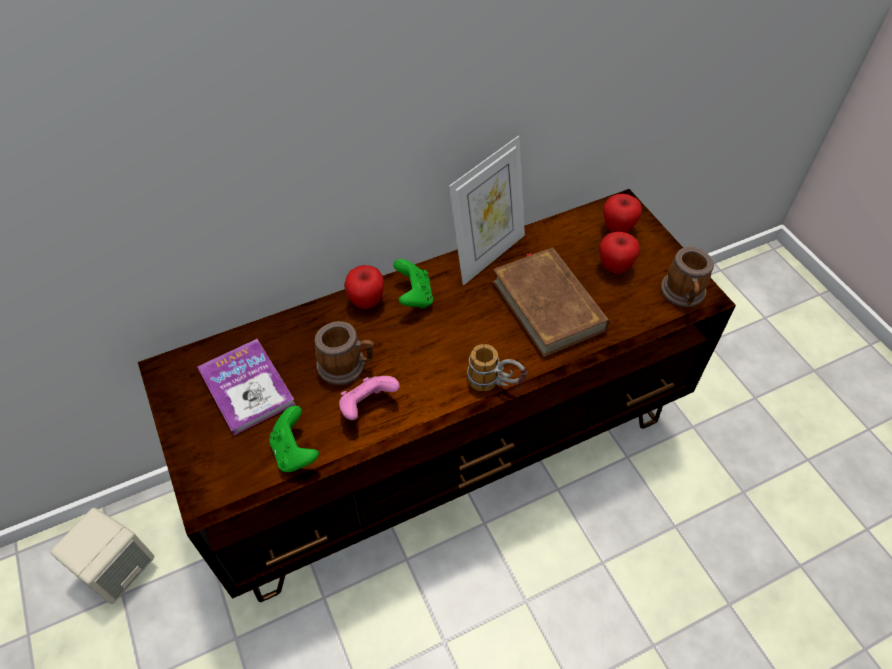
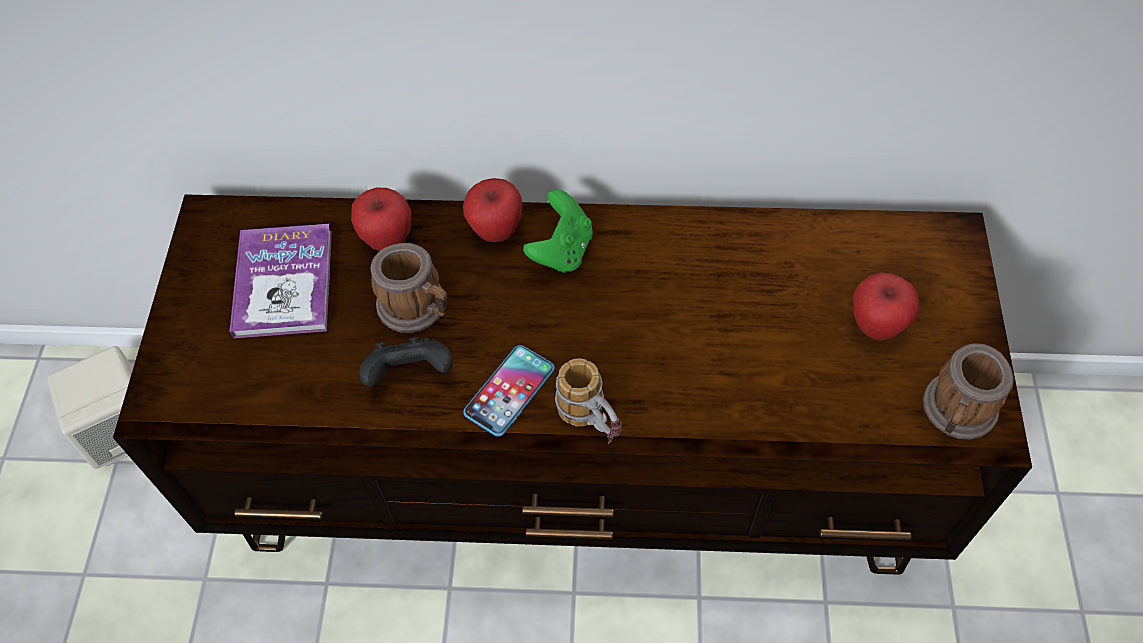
camera: 30 degrees right, 5 degrees up
green game controller [269,406,319,472] -> none
pink game controller [339,376,400,420] -> black game controller [359,337,453,386]
picture frame [449,136,525,286] -> none
brown book [492,247,609,357] -> none
apple [603,194,642,233] -> apple moved to [351,188,411,251]
none -> phone [463,345,555,436]

